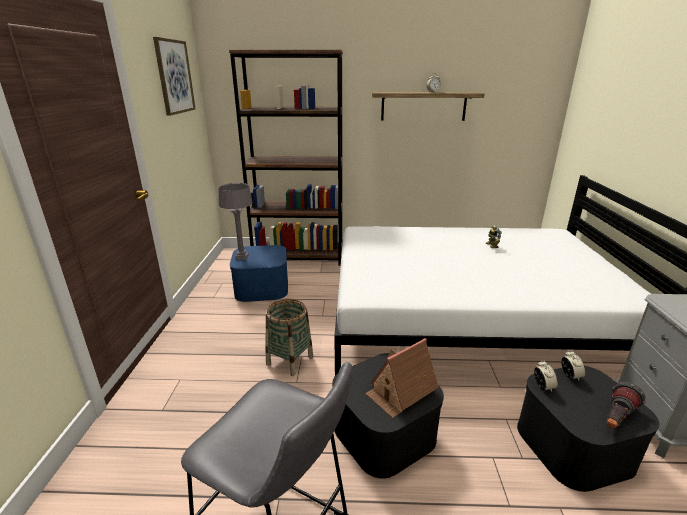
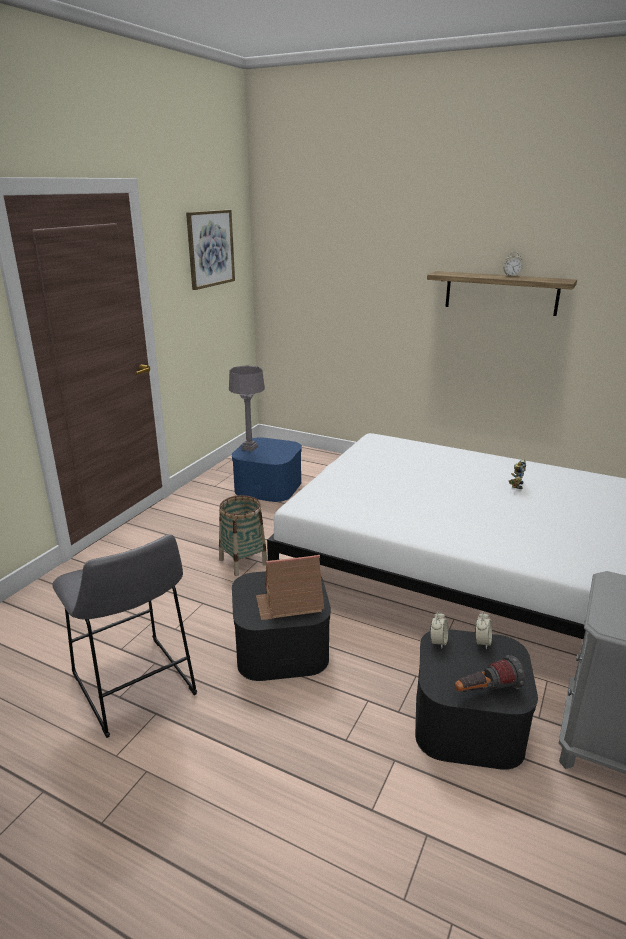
camera: 25 degrees right, 0 degrees up
brown bookcase [229,50,343,266] -> none

